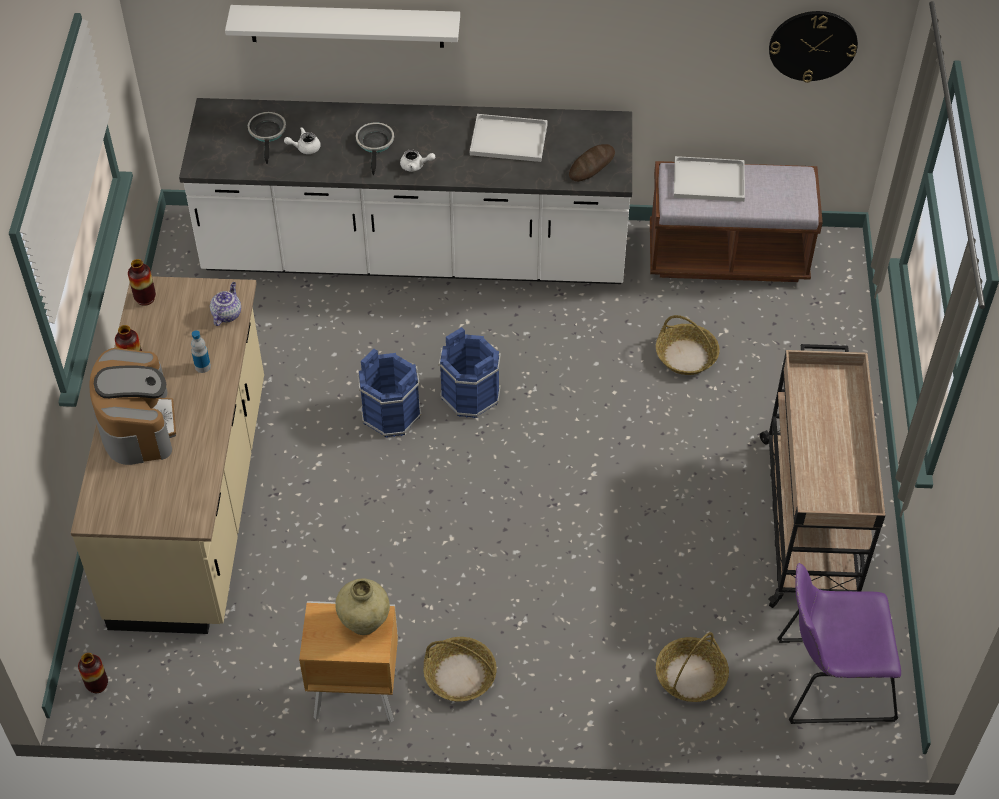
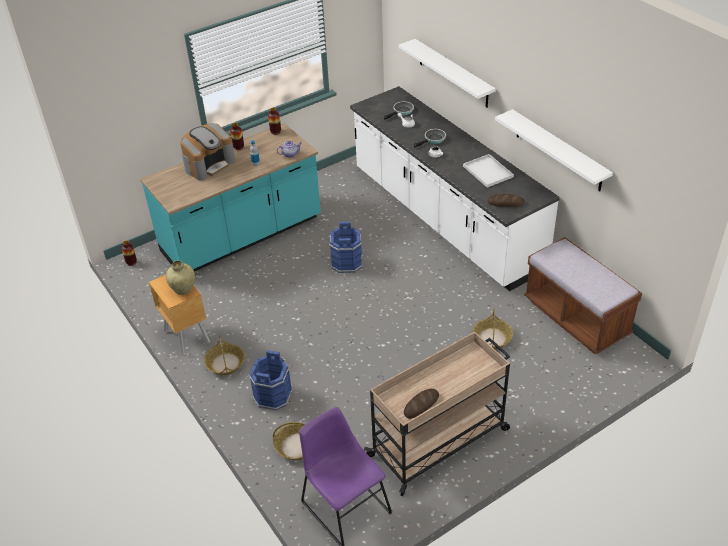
camera: 55 degrees right, 10 degrees down
beige counter [71,276,264,634] -> turquoise counter [140,123,321,271]
blue bucket [439,327,501,418] -> blue bucket moved to [248,350,293,410]
white tray [674,156,745,202] -> none
wall clock [769,11,858,83] -> none
none -> bread [404,389,439,419]
none -> white shelf [495,109,613,191]

